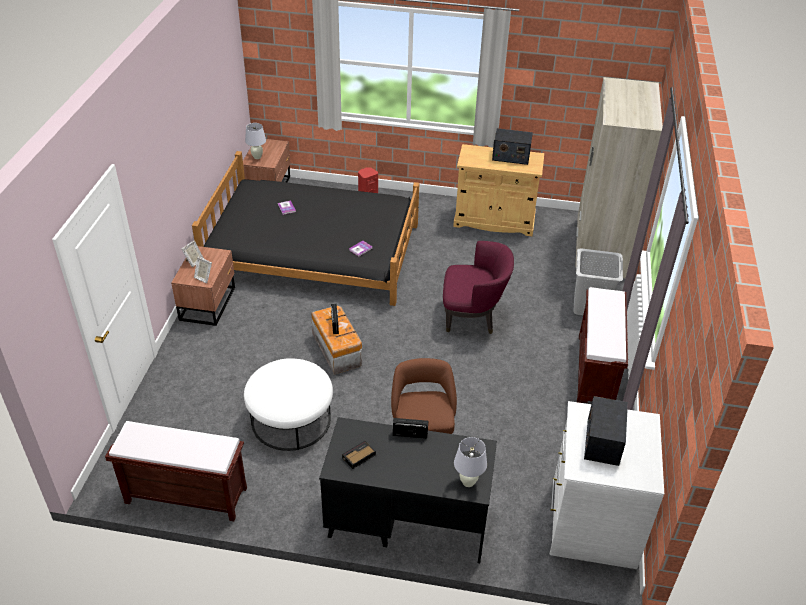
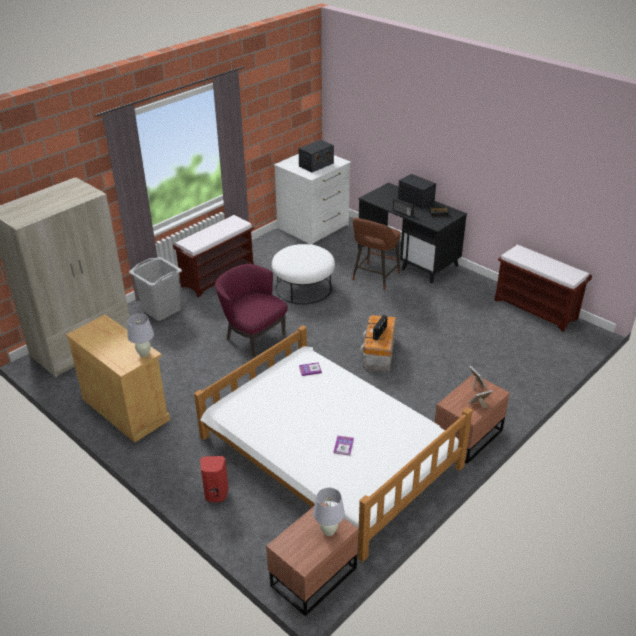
camera: 145 degrees left, 5 degrees down
black bed [192,151,419,306] -> white bed [194,325,473,562]
white ottoman [244,358,333,451] -> white ottoman moved to [272,244,335,304]
white table lamp [454,437,487,487] -> white table lamp moved to [127,314,154,357]
radio [492,128,533,165] -> radio moved to [398,174,436,209]

